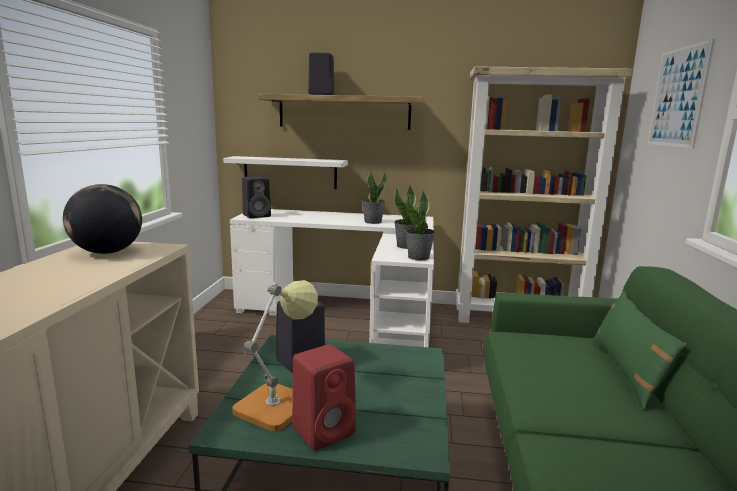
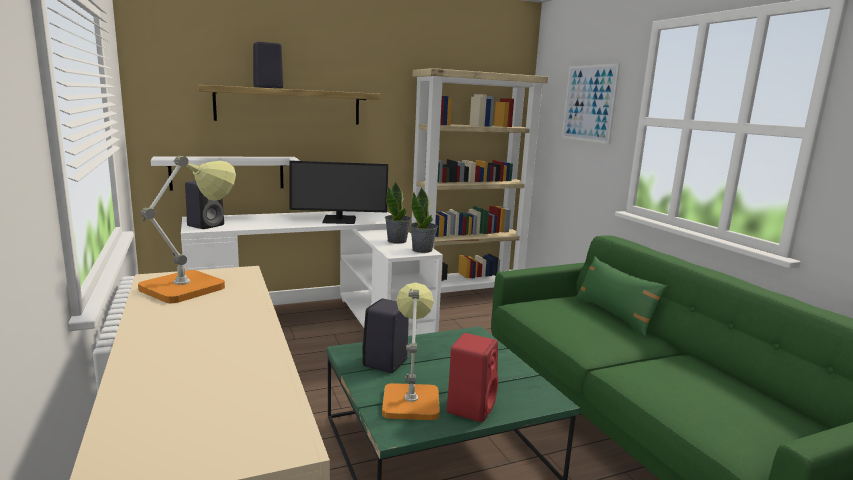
camera: 30 degrees left, 0 degrees up
globe [63,184,142,254] -> table lamp [138,156,236,303]
potted plant [362,170,386,224] -> monitor [290,161,388,224]

